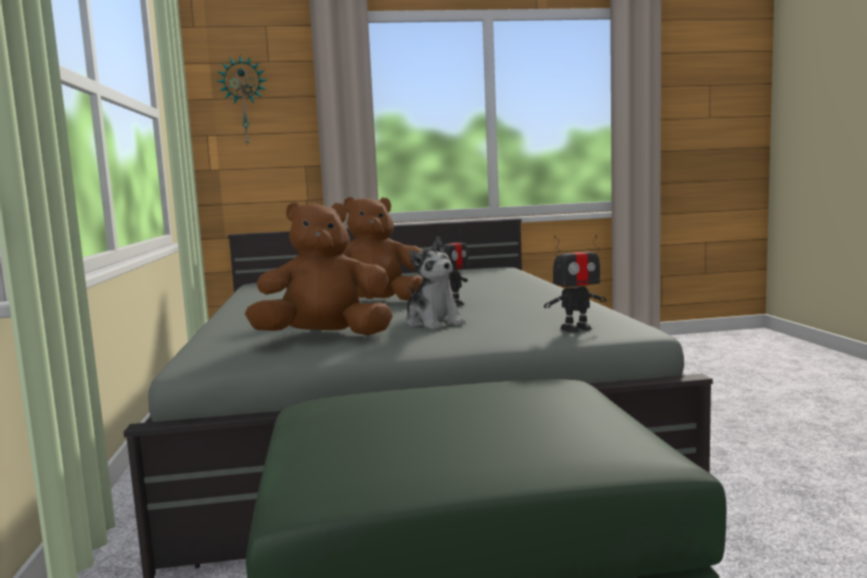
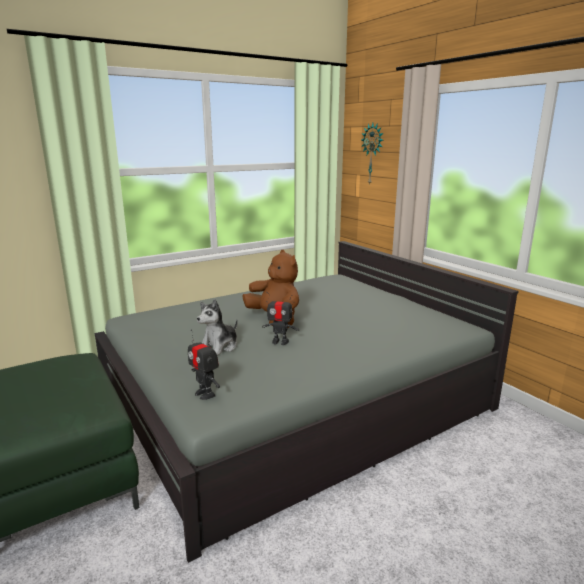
camera: 65 degrees right, 10 degrees up
brown plush toy [245,202,393,335] -> none

